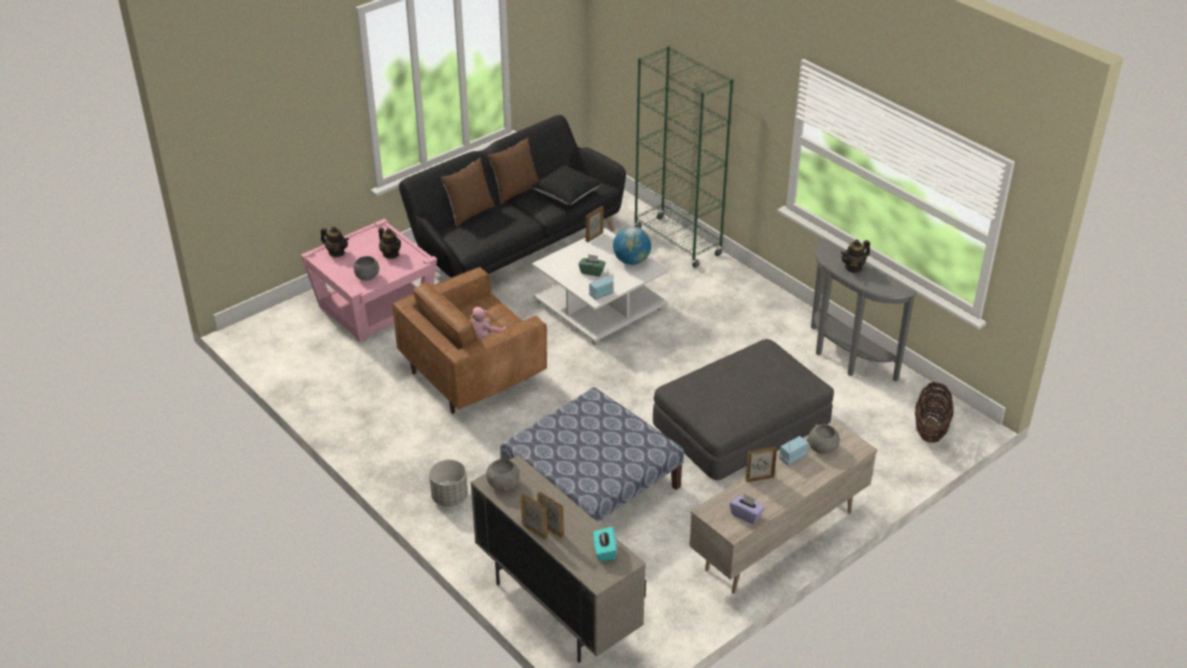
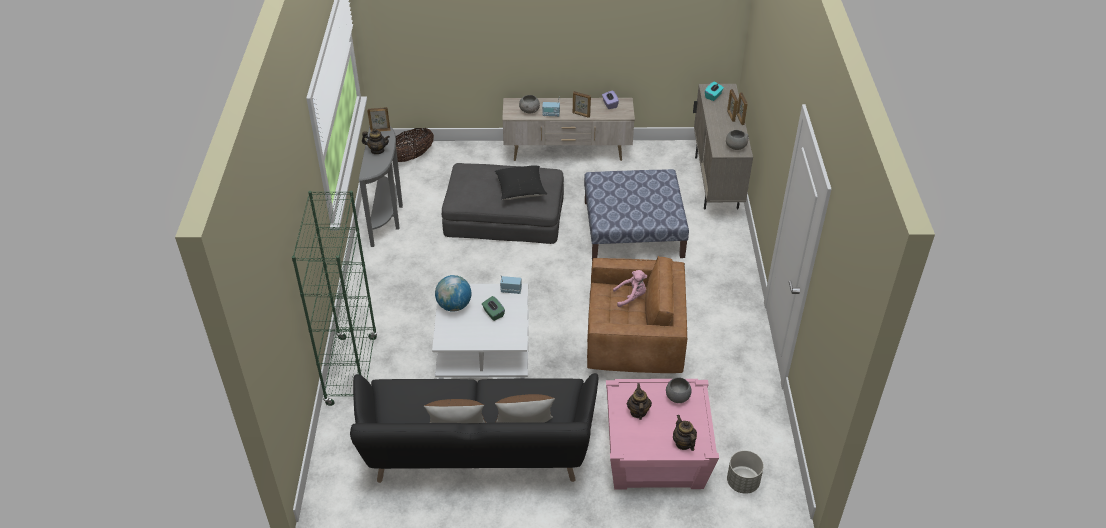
camera: 140 degrees left, 5 degrees up
grey planter [429,460,468,507] -> grey planter moved to [727,450,764,494]
black pillow [530,166,603,205] -> black pillow moved to [495,166,547,200]
picture frame [586,206,603,242] -> picture frame moved to [367,107,391,131]

